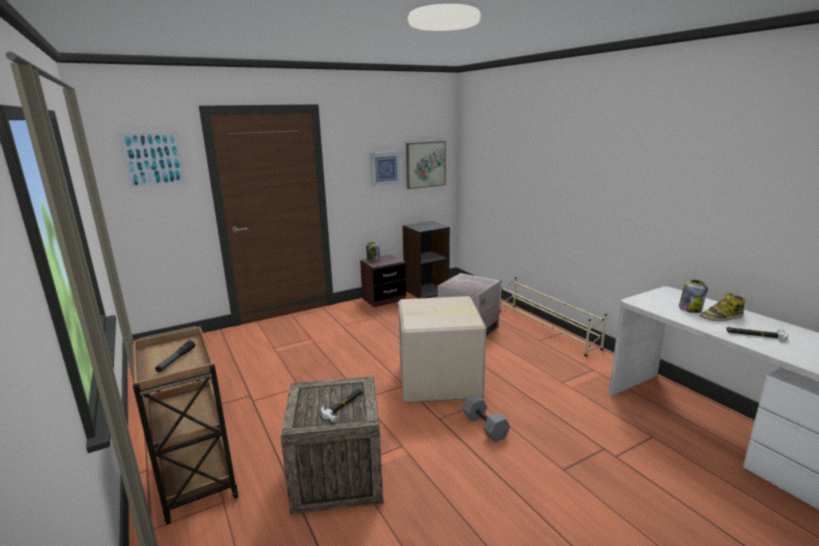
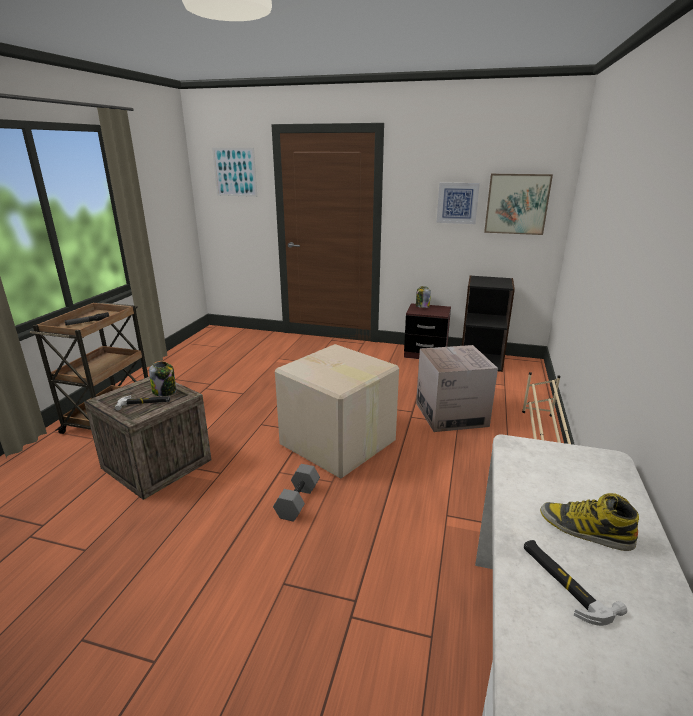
camera: 45 degrees right, 5 degrees up
jar [679,280,708,313] -> jar moved to [149,362,176,396]

